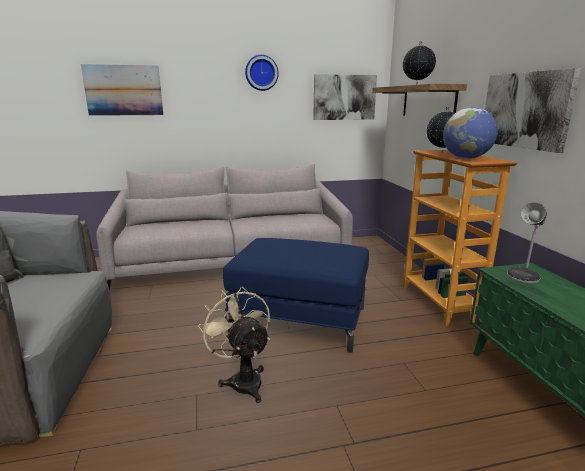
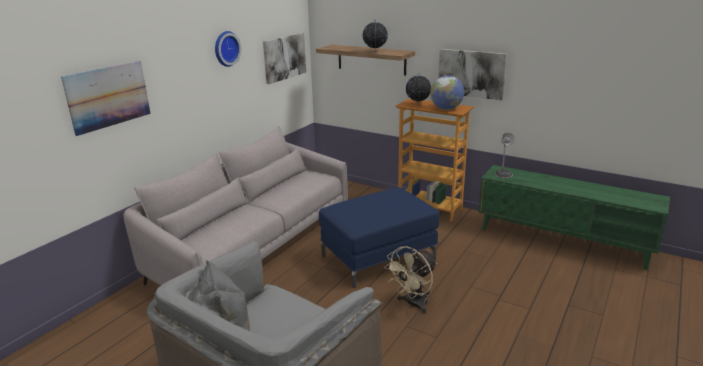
camera: 45 degrees left, 5 degrees up
beige fan [198,287,270,403] -> beige fan turned 60 degrees counterclockwise [384,246,437,314]

